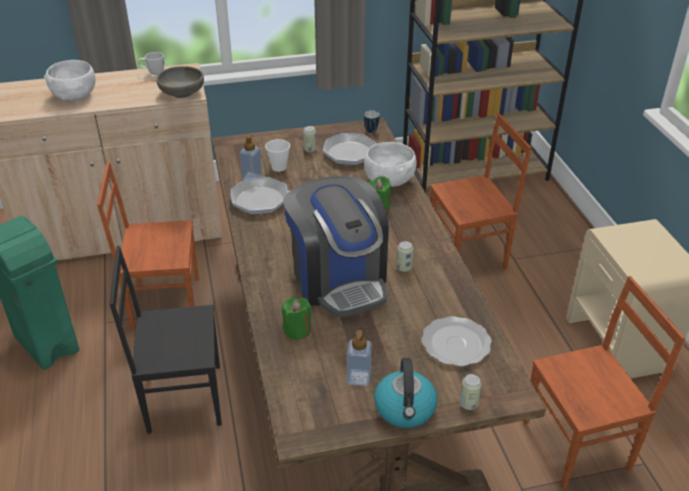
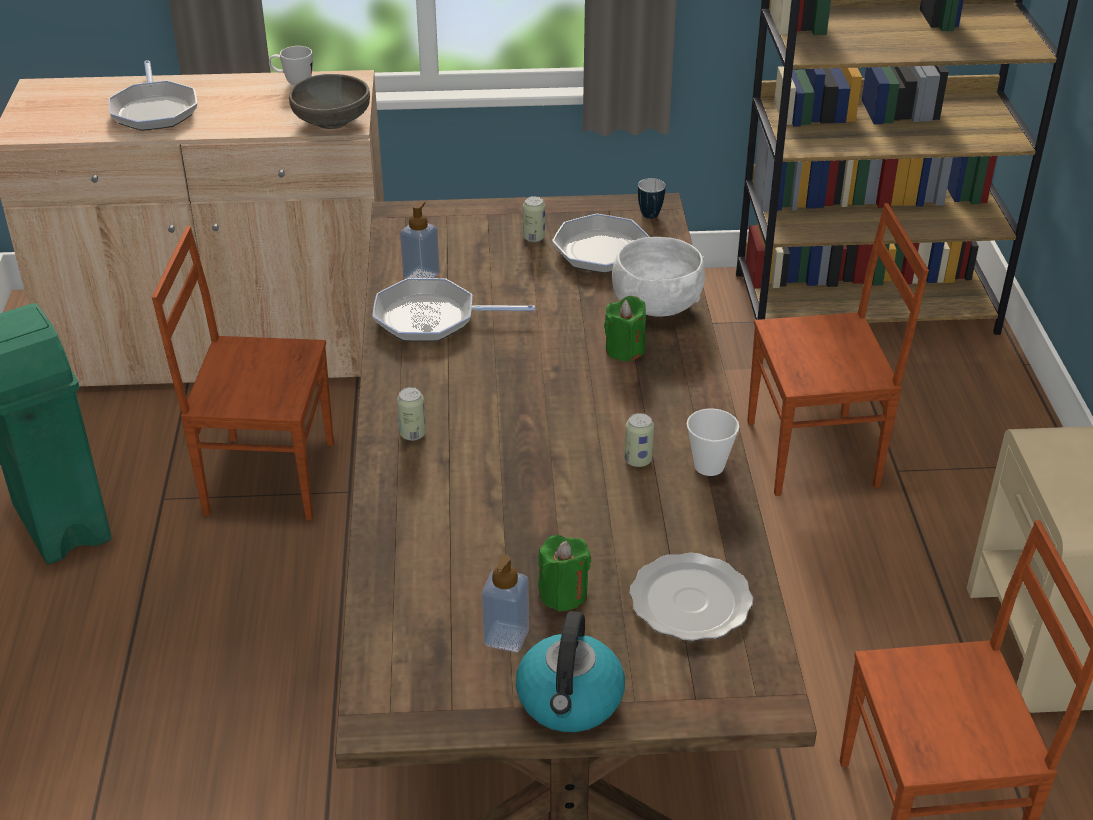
camera: 10 degrees right, 0 degrees up
white bowl [44,60,95,101] -> frying pan [109,60,197,131]
black chair [109,246,222,434] -> none
cup [265,139,290,172] -> cup moved to [686,409,739,476]
green candle [282,298,312,340] -> green candle moved to [538,535,591,612]
coffee machine [283,176,389,317] -> none
can [460,374,482,410] -> can moved to [397,387,426,441]

